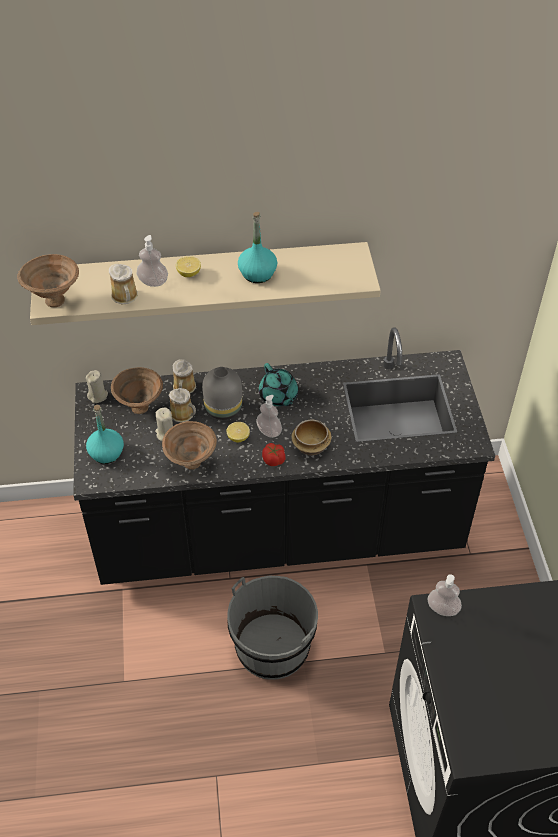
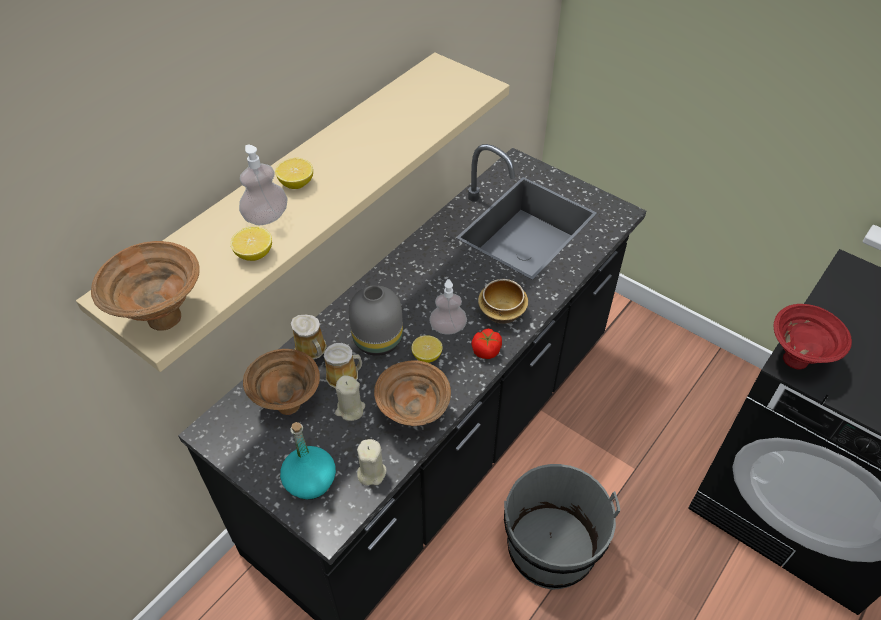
camera: 45 degrees left, 0 degrees up
beige candle [86,370,108,403] -> beige candle moved to [357,439,387,485]
mug [109,264,138,304] -> lemon [231,227,272,261]
turquoise bottle [238,212,277,283] -> none
turquoise teapot [259,363,298,406] -> none
soap dispenser [427,574,462,616] -> red bowl [774,304,852,370]

